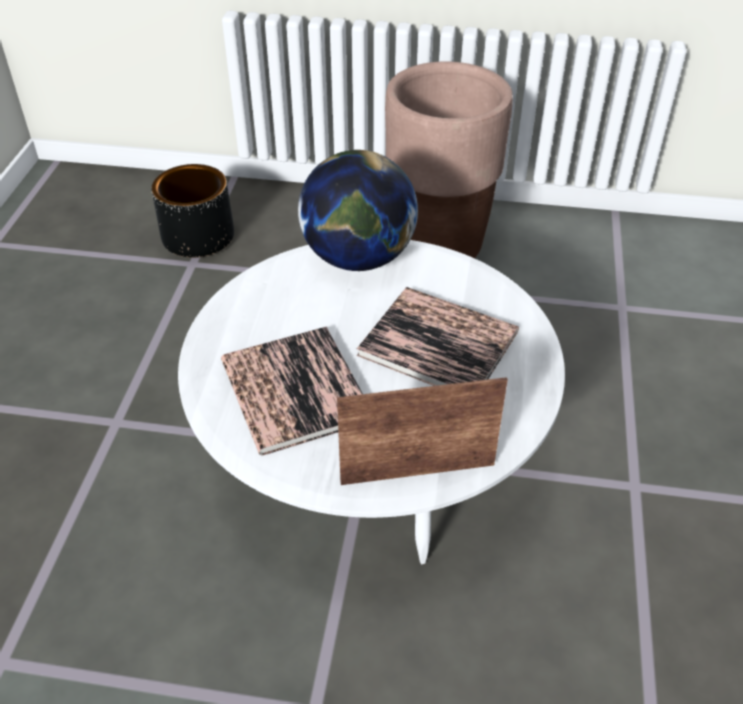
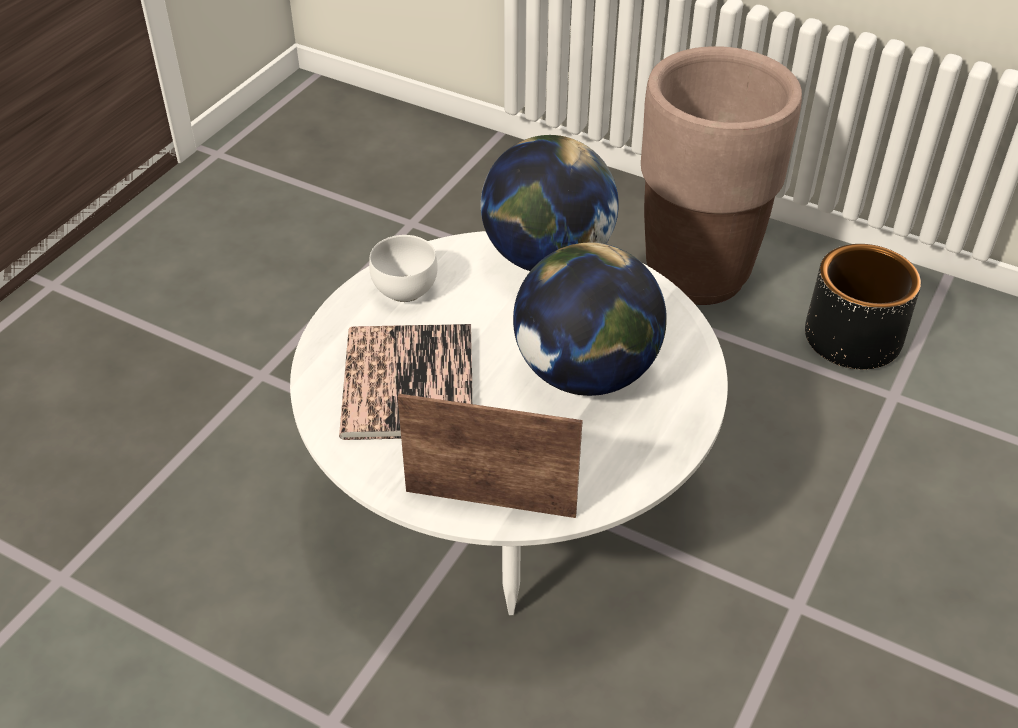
camera: 20 degrees right, 0 degrees up
black planter [151,164,234,258] -> black planter moved to [805,244,921,369]
book [357,287,519,386] -> globe [513,243,667,396]
none -> white bowl [369,235,438,302]

